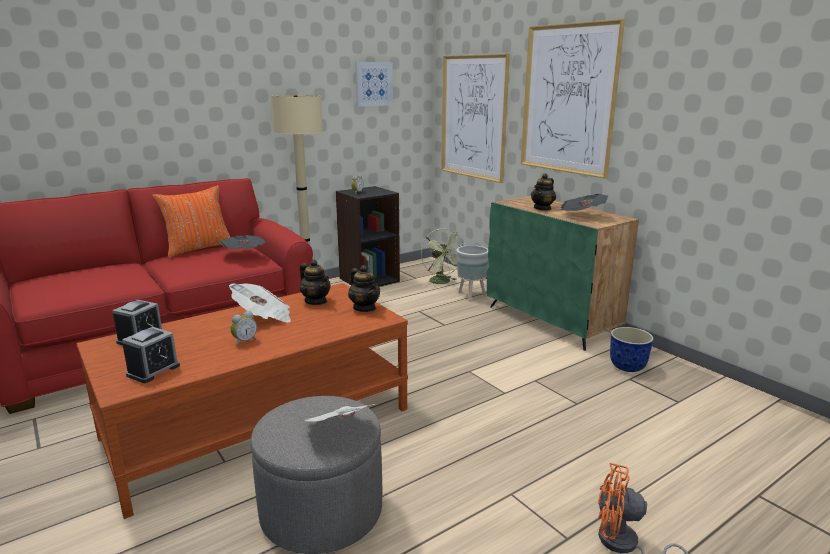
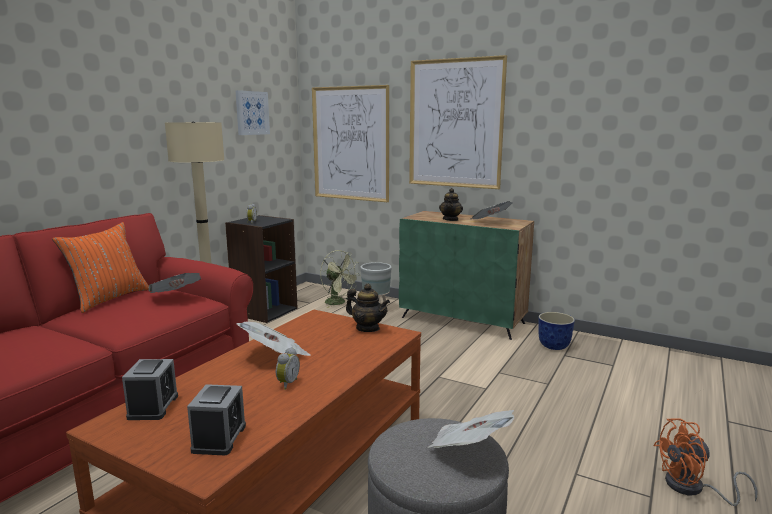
camera: 25 degrees left, 5 degrees down
teapot [300,260,331,305] -> none

